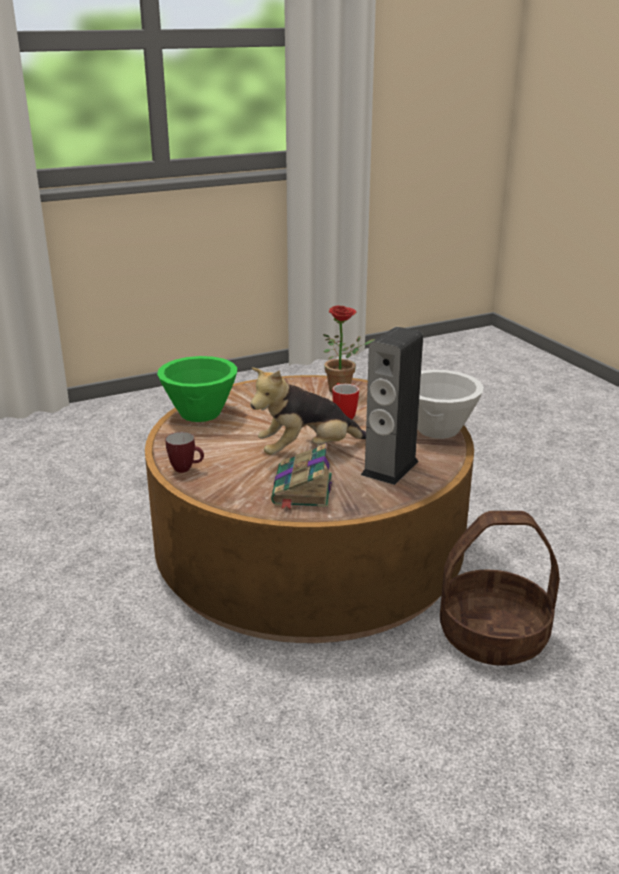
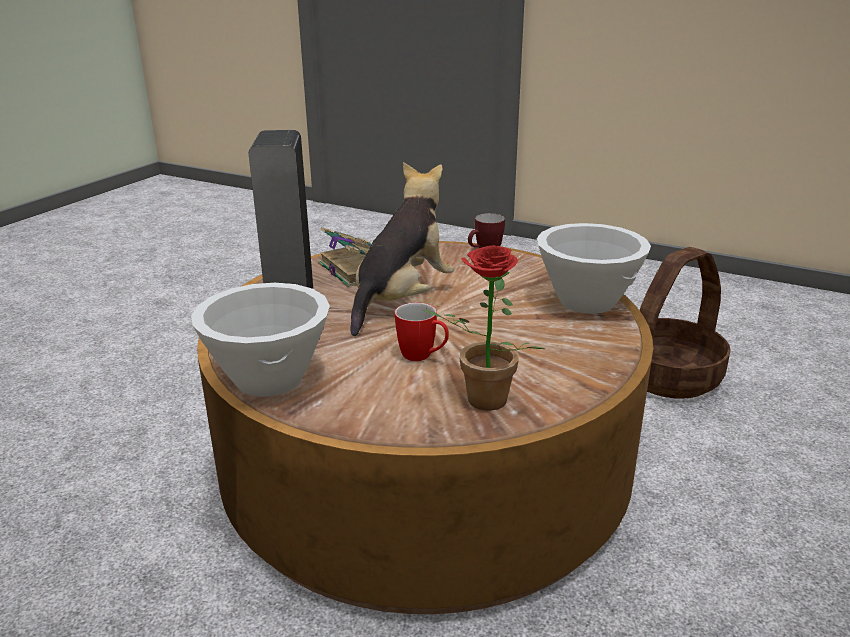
camera: 145 degrees right, 0 degrees up
green bowl [157,356,237,422] -> white bowl [537,223,651,314]
basket [440,511,560,666] -> basket moved to [639,247,731,399]

